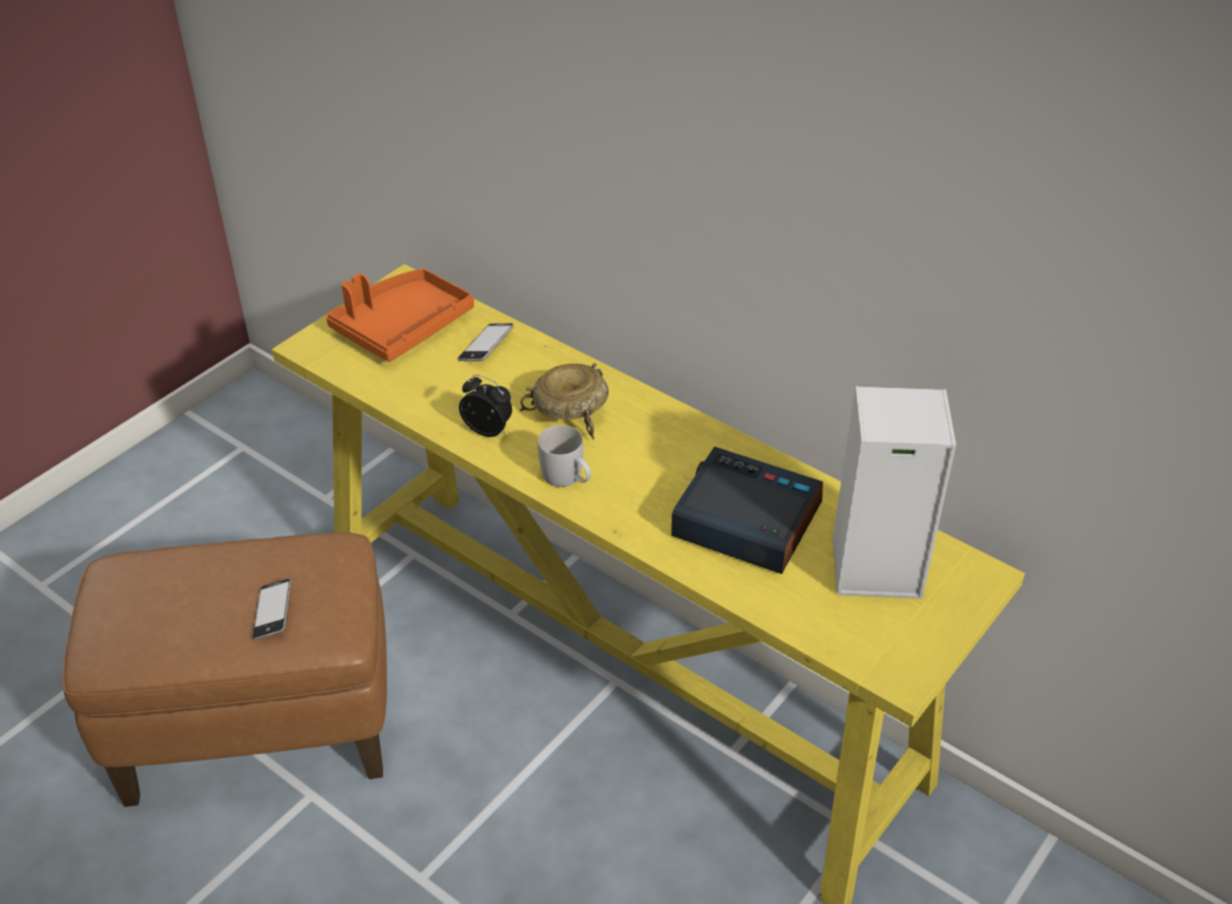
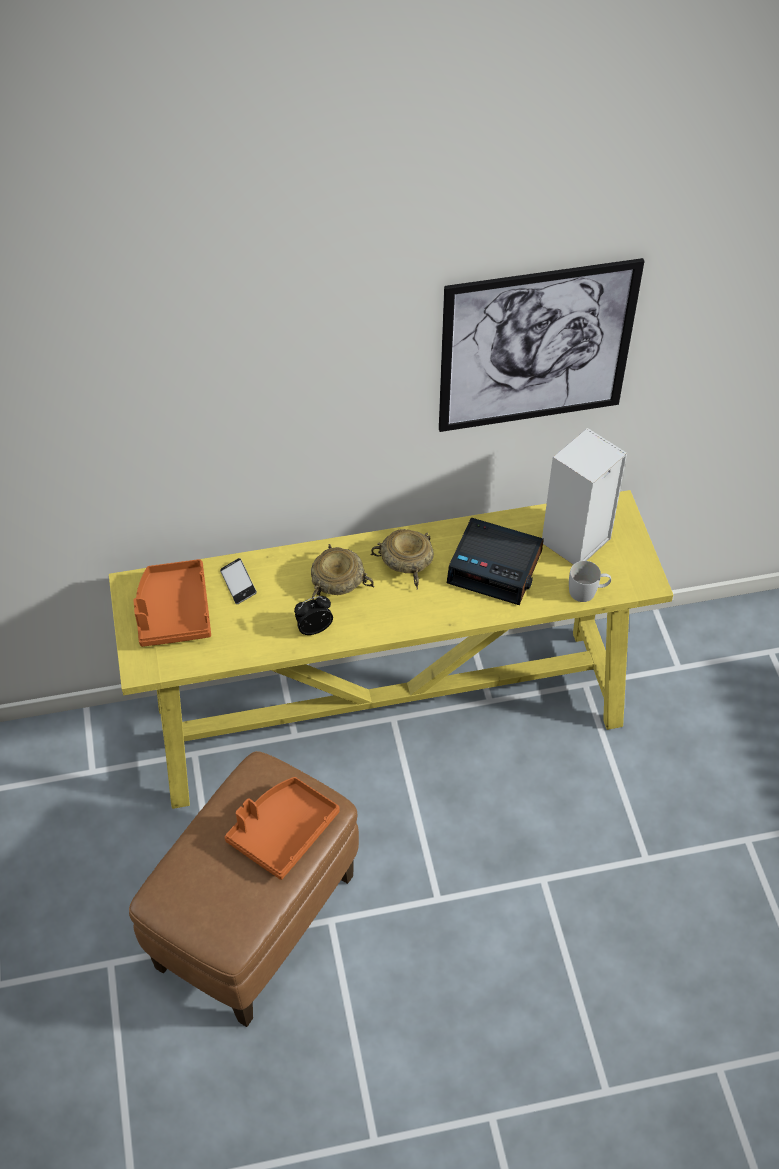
camera: 50 degrees left, 10 degrees up
phone [252,579,291,640] -> orange tray [225,777,340,880]
white mug [538,425,591,487] -> white mug moved to [569,561,611,602]
alarm clock [671,447,823,574] -> alarm clock turned 135 degrees counterclockwise [447,518,544,605]
none -> beige bowl [371,529,434,590]
none -> picture [439,258,645,432]

